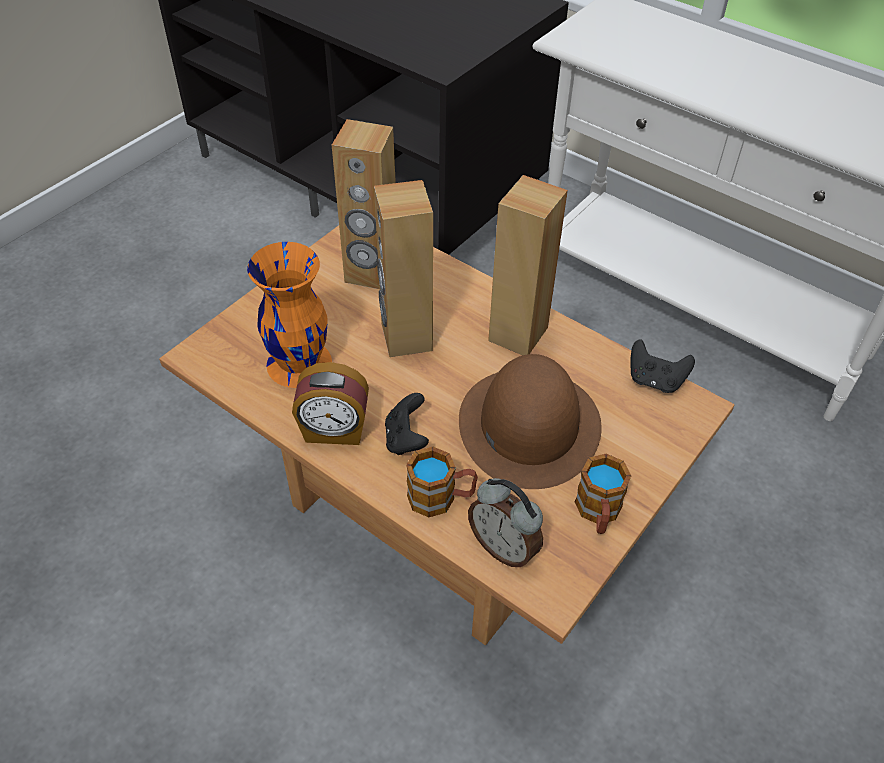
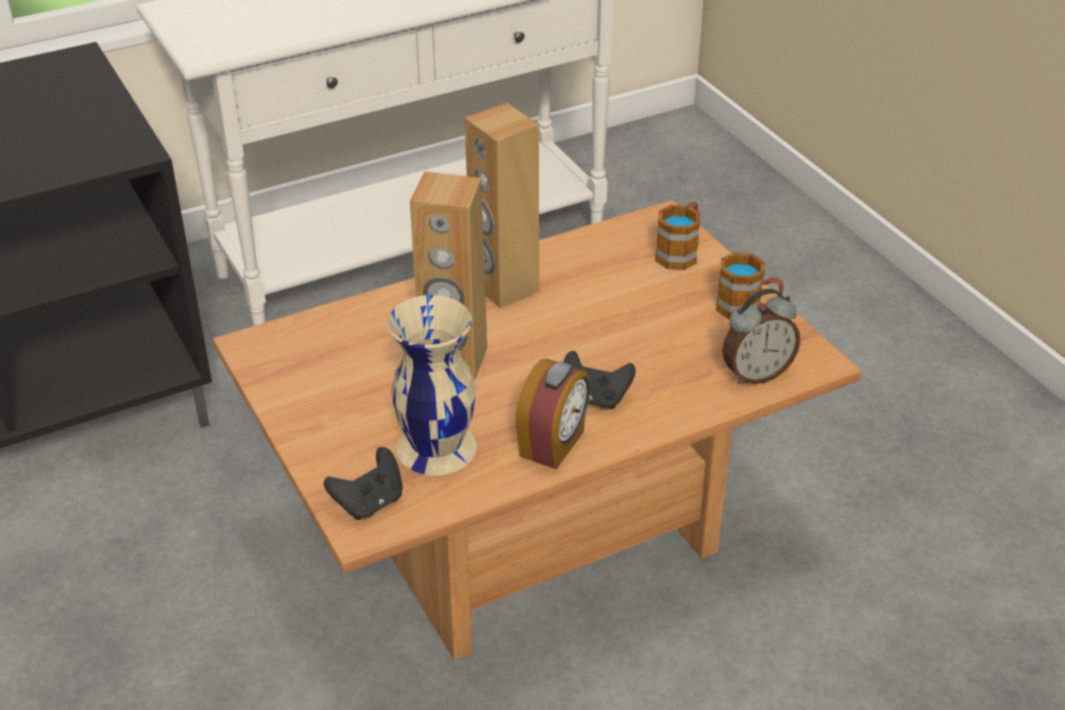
camera: 65 degrees left, 10 degrees down
orange vase [247,242,332,388] -> beige vase [387,295,477,475]
brown speaker [332,119,396,289] -> none
mug [406,447,478,517] -> mug moved to [656,202,700,270]
brown hat [459,354,602,489] -> none
black game controller [631,339,695,393] -> black game controller moved to [324,447,403,520]

